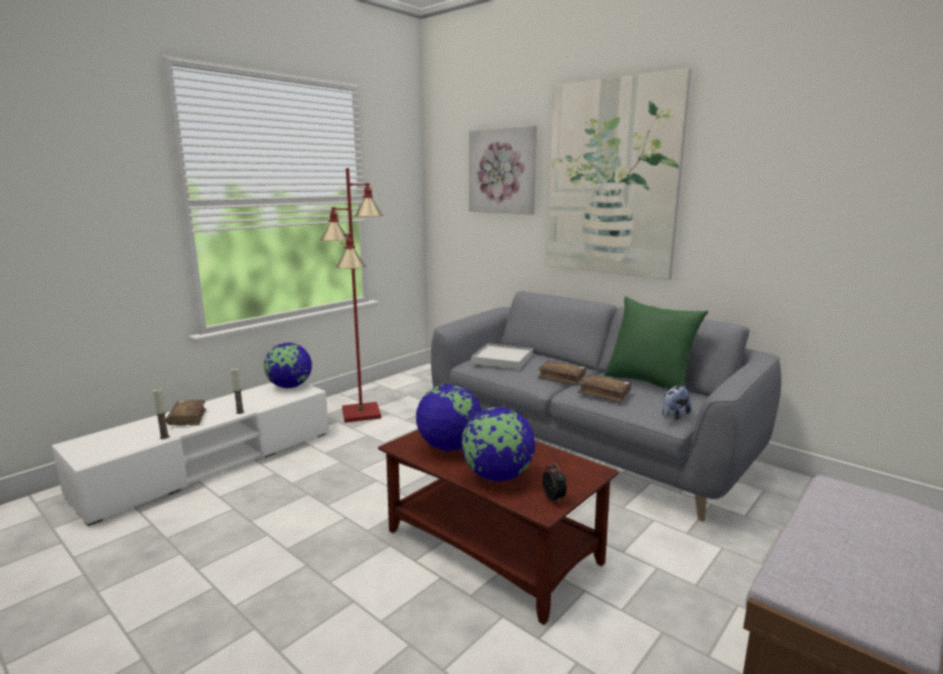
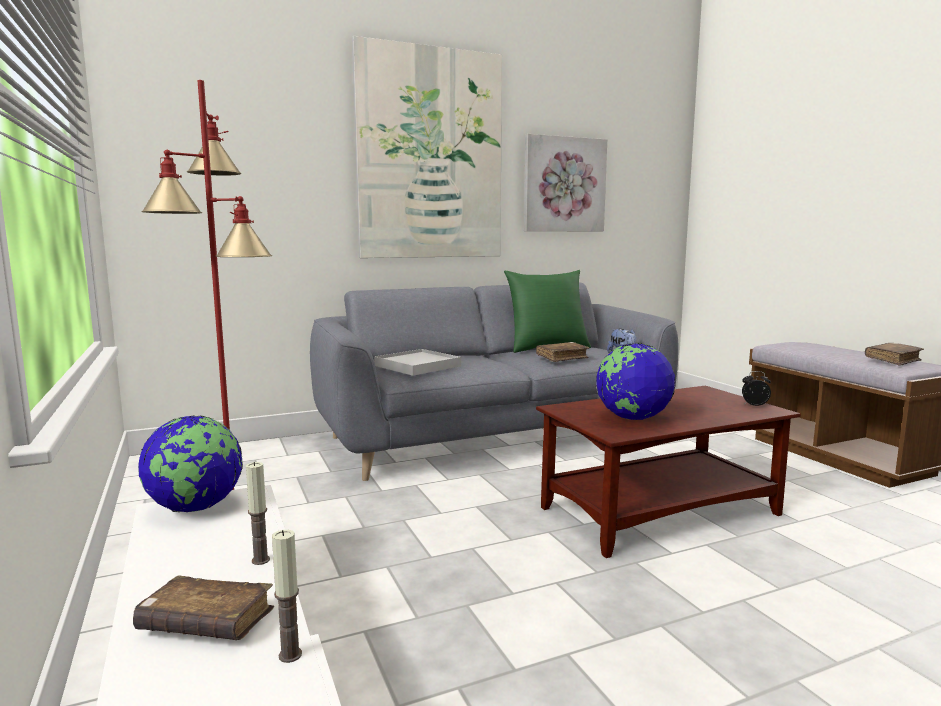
camera: 65 degrees left, 5 degrees down
globe [461,406,535,482] -> none
picture [469,126,537,214] -> picture moved to [524,134,607,231]
brown book [538,361,586,385] -> brown book moved to [865,343,924,366]

